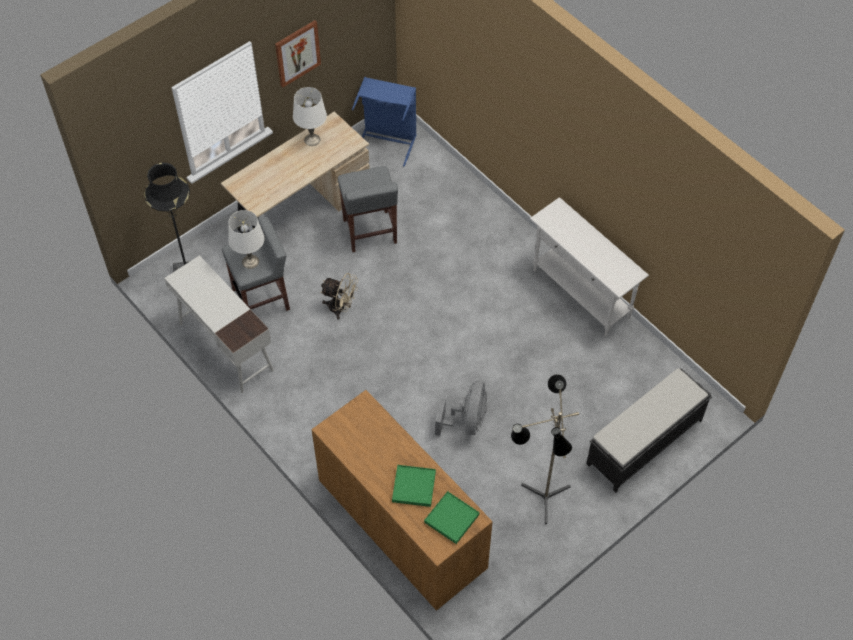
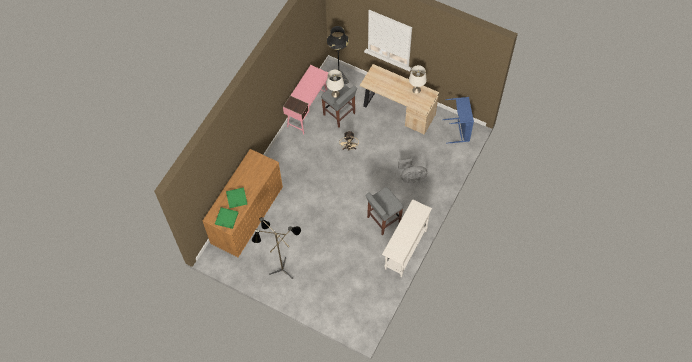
camera: 70 degrees right, 5 degrees up
white desk [164,255,274,393] -> pink desk [283,65,328,135]
picture [275,20,321,88] -> none
grey stool [338,166,398,252] -> grey stool moved to [365,187,403,235]
grey fan [435,381,487,436] -> grey fan moved to [398,159,427,183]
black bench [586,368,712,493] -> none

